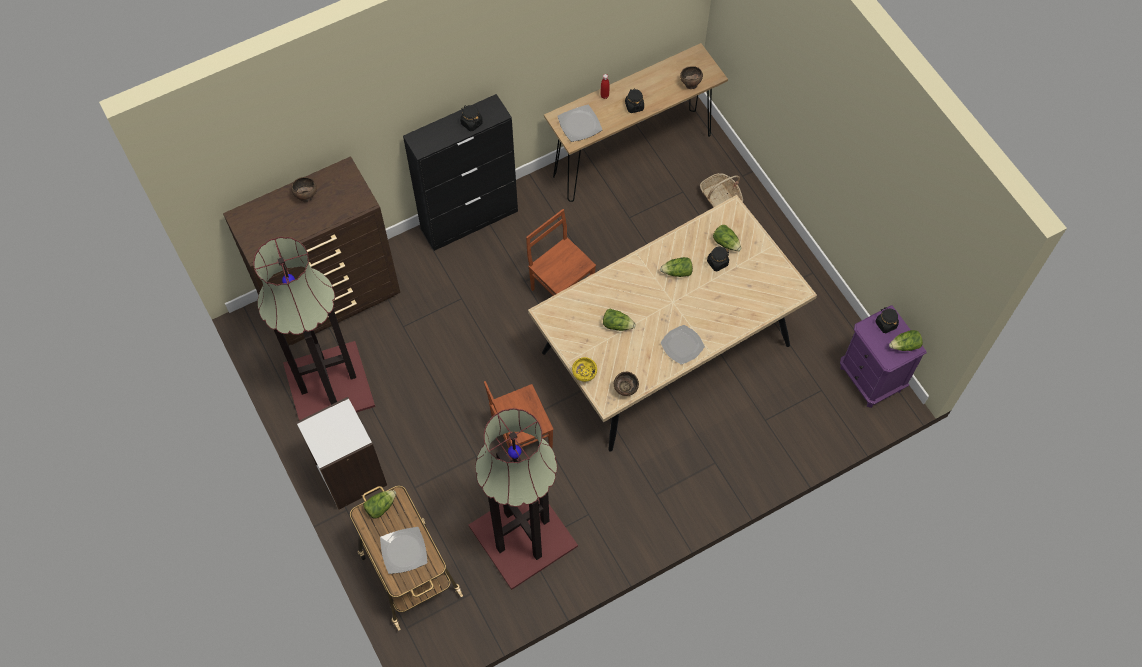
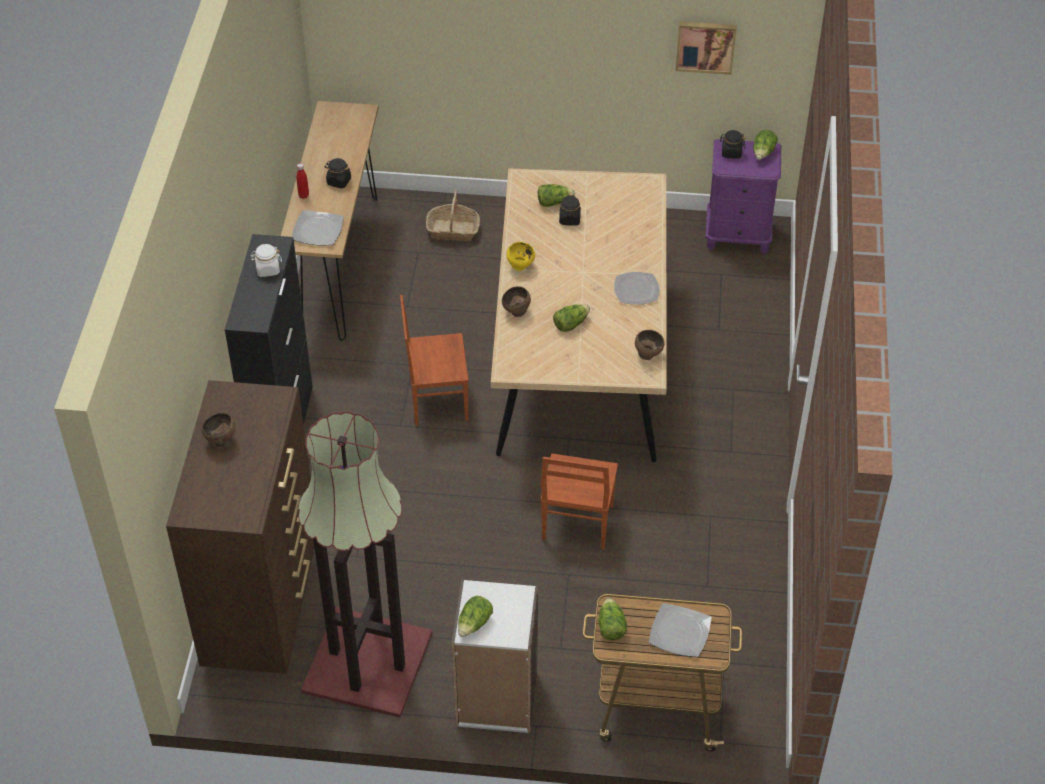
camera: 55 degrees left, 15 degrees down
black jar [460,105,483,131] -> white jar [251,244,282,277]
floor lamp [469,408,578,590] -> none
yellow bowl [572,357,597,382] -> yellow bowl moved to [507,242,535,271]
lettuce [660,257,693,277] -> lettuce moved to [458,596,493,637]
brown bowl [680,66,703,89] -> brown bowl moved to [502,286,531,317]
none -> picture [676,21,737,75]

